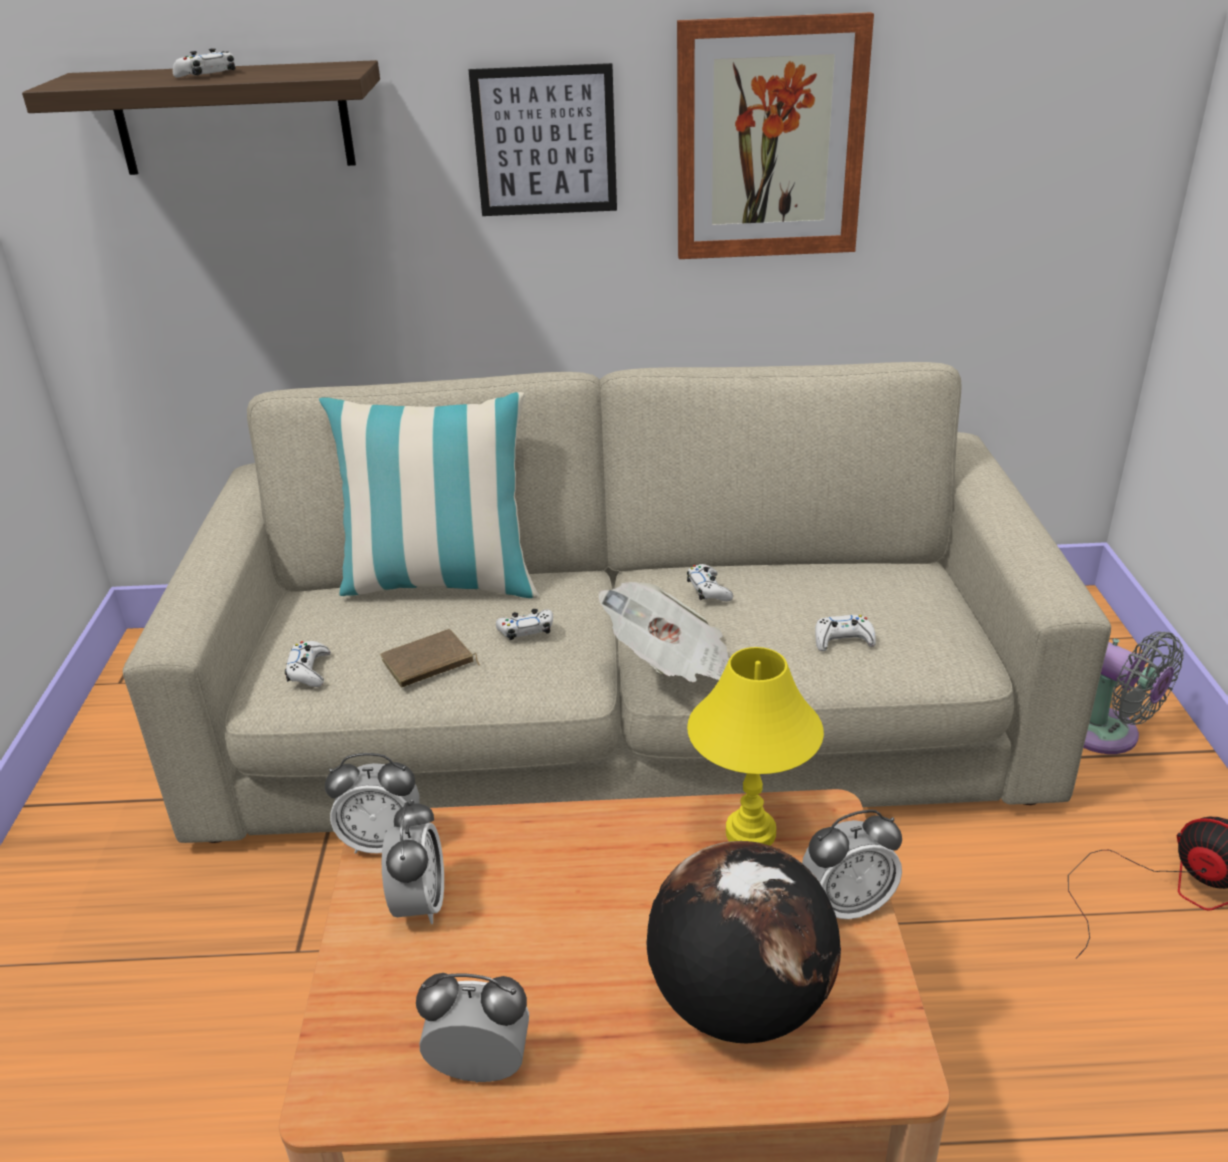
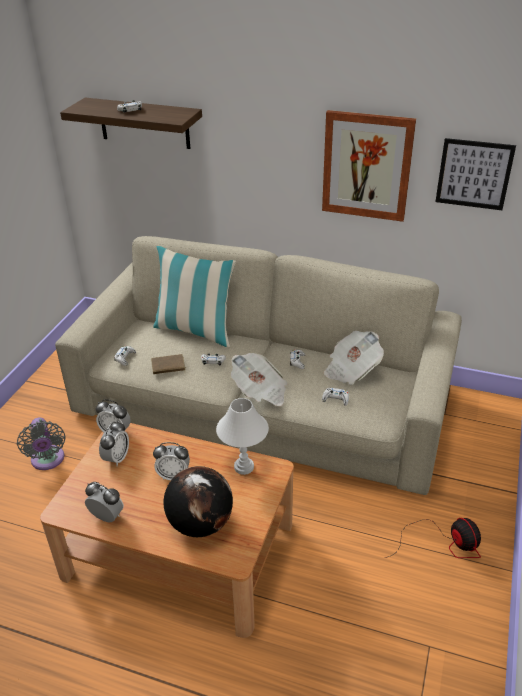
camera: 20 degrees right, 5 degrees up
picture [468,63,617,216] -> picture moved to [435,138,516,210]
yellow table lamp [687,647,824,846] -> white table lamp [216,398,269,475]
alarm clock [802,810,902,919] -> alarm clock moved to [153,442,190,480]
grey fan [1083,631,1184,754] -> grey fan moved to [17,418,66,470]
none -> newspaper [324,331,384,385]

